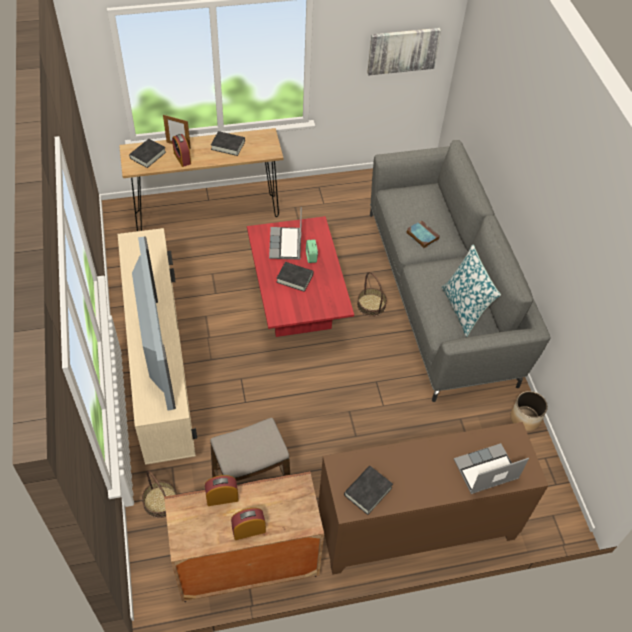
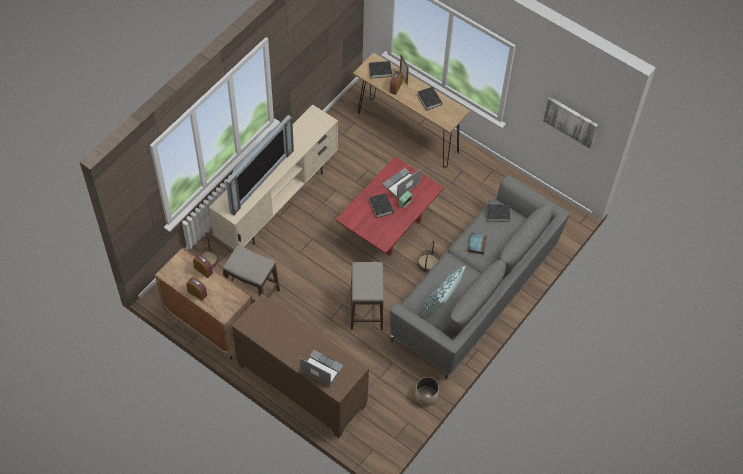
camera: 50 degrees right, 5 degrees up
black book [344,466,393,515] -> black book moved to [487,204,510,222]
none -> stool [351,262,384,330]

